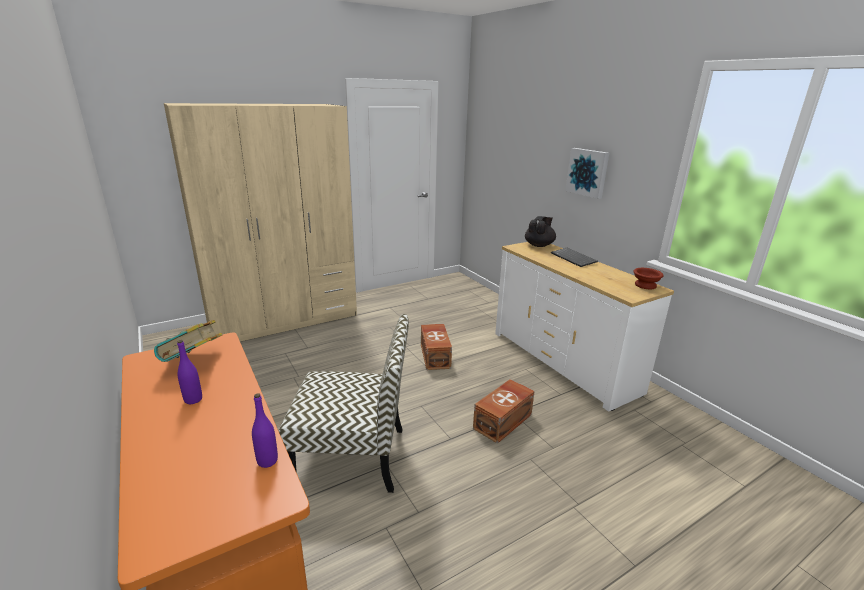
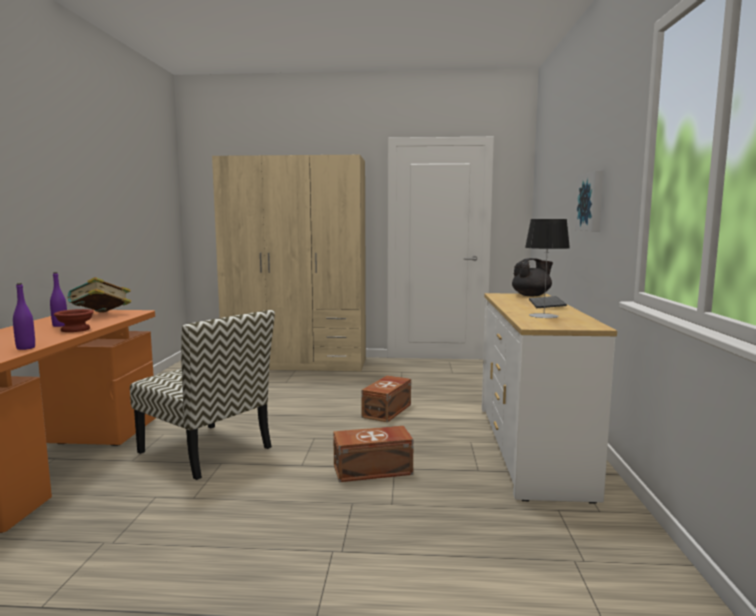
camera: 35 degrees right, 15 degrees down
brown bowl [633,268,664,289] -> brown bowl moved to [54,309,94,332]
none -> table lamp [525,219,570,318]

